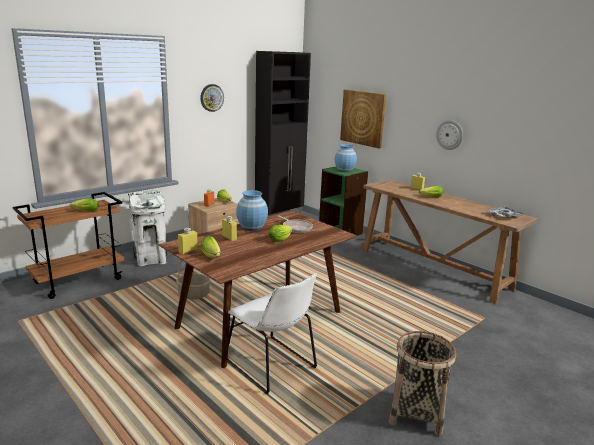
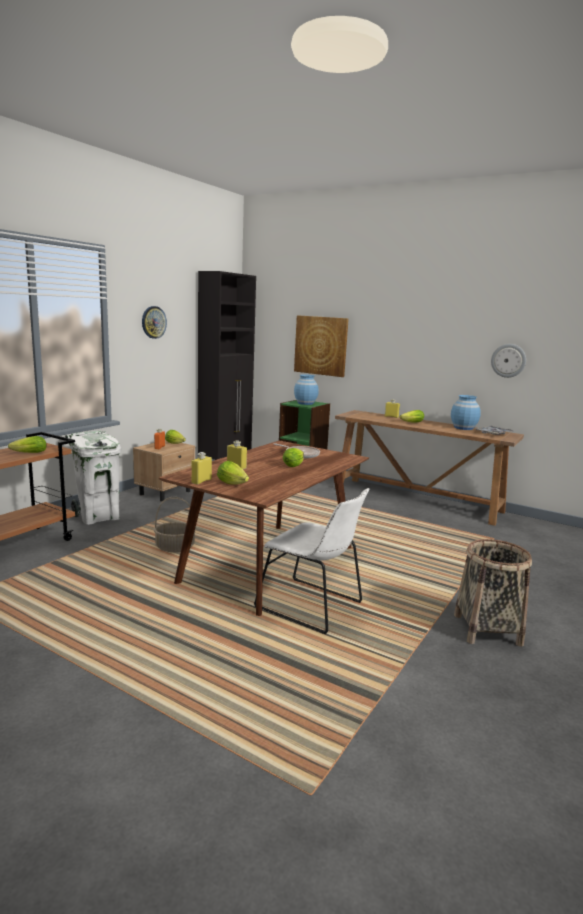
camera: 15 degrees left, 5 degrees down
blue vase [236,190,268,231] -> blue vase moved to [451,395,481,430]
wall clock [436,120,463,150] -> wall clock moved to [491,344,526,378]

